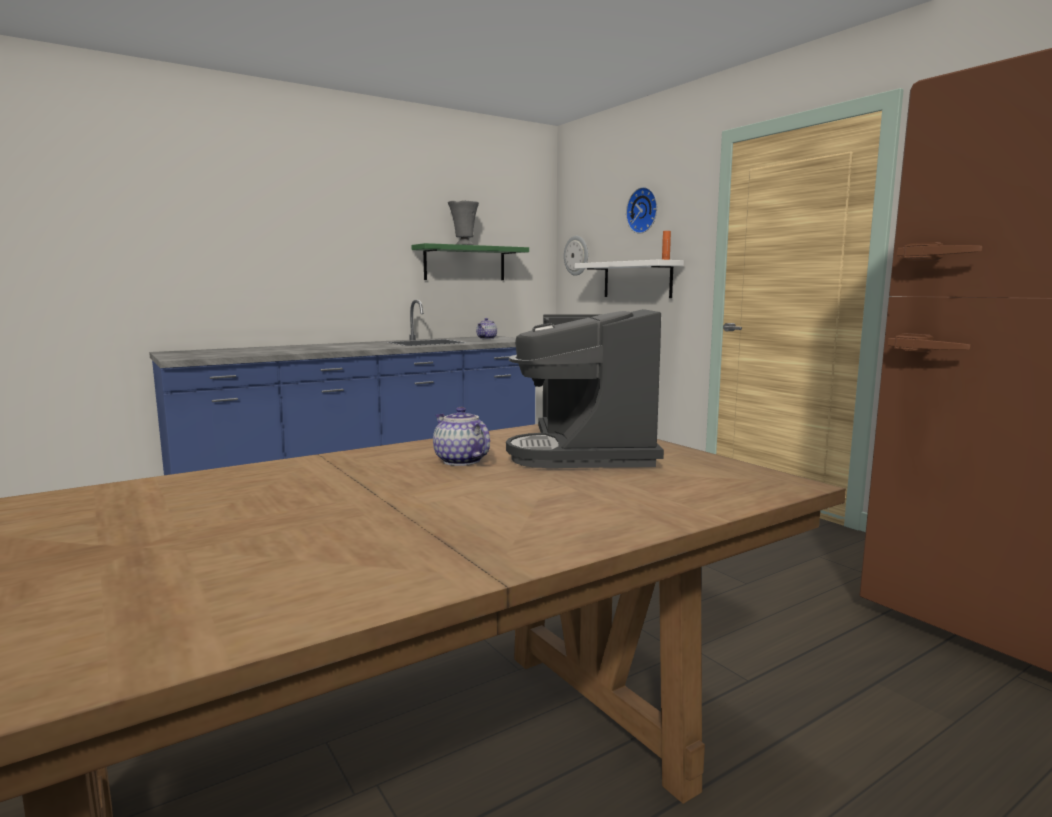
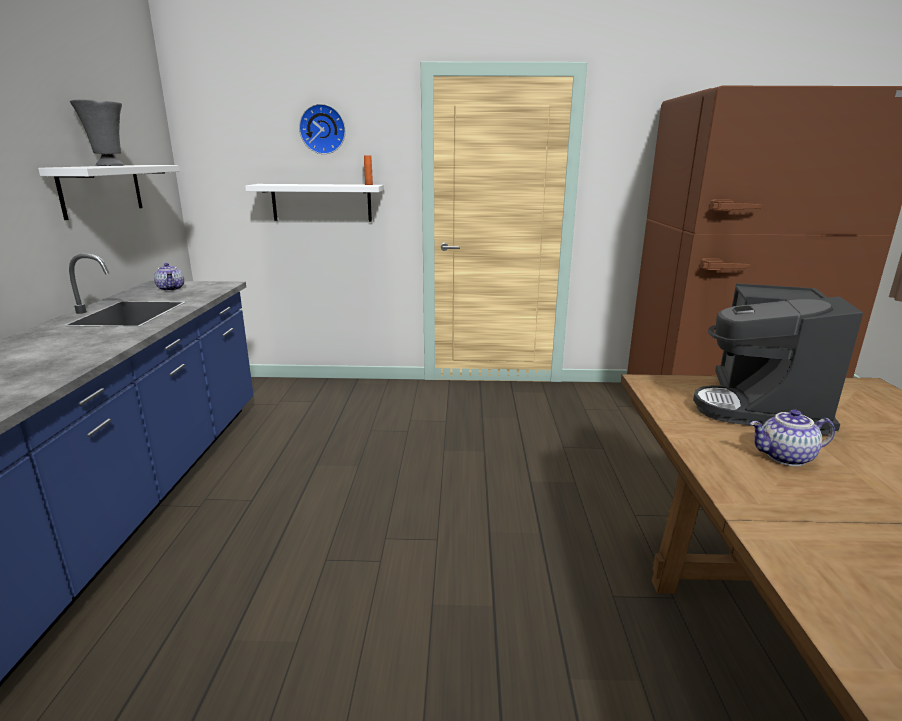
camera: 55 degrees left, 10 degrees up
green shelf [412,243,529,280] -> white shelf [38,165,180,220]
coffee machine [506,309,664,468] -> coffee machine turned 75 degrees clockwise [693,283,863,436]
wall clock [564,236,588,276] -> none

